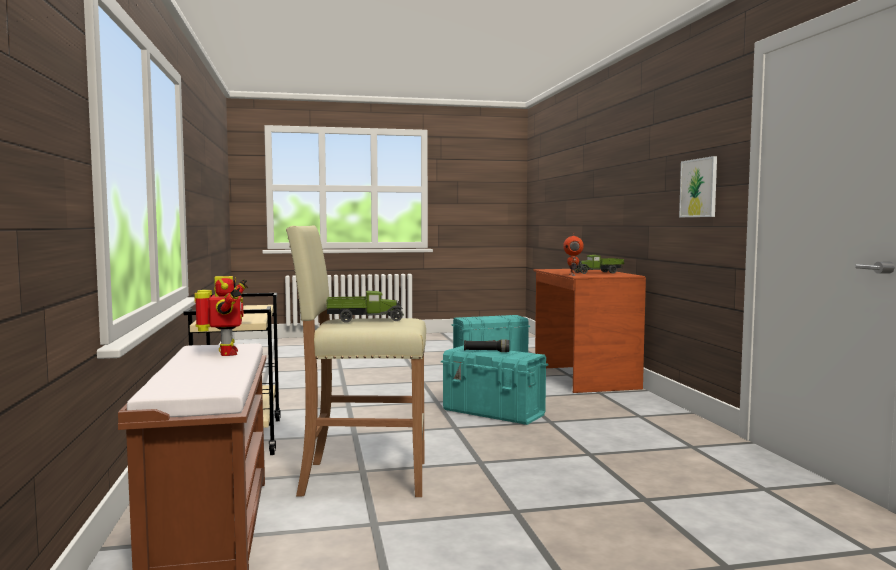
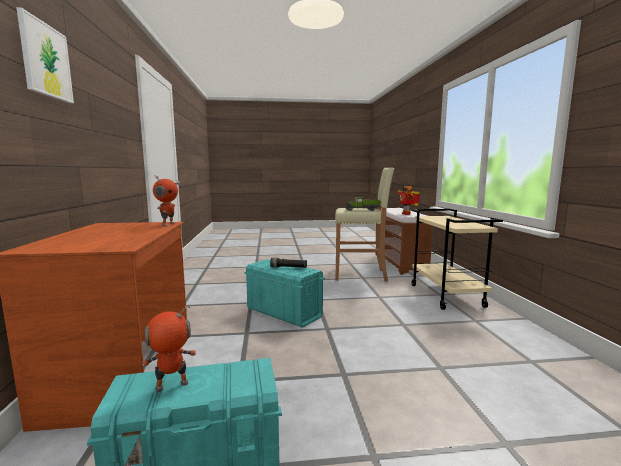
camera: 175 degrees left, 5 degrees up
toy truck [575,255,624,274] -> none
picture [679,156,717,217] -> picture moved to [16,7,74,103]
none -> toy robot [142,305,196,392]

